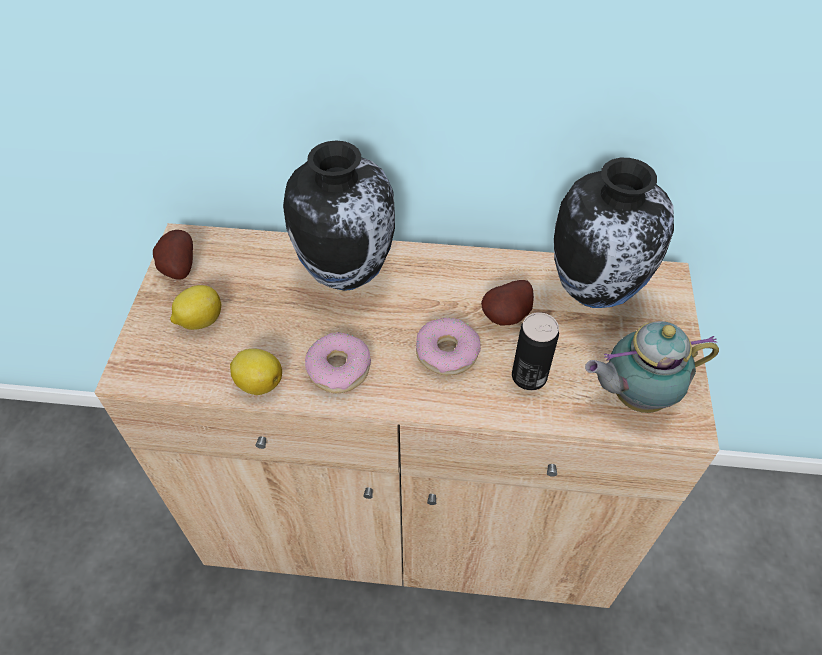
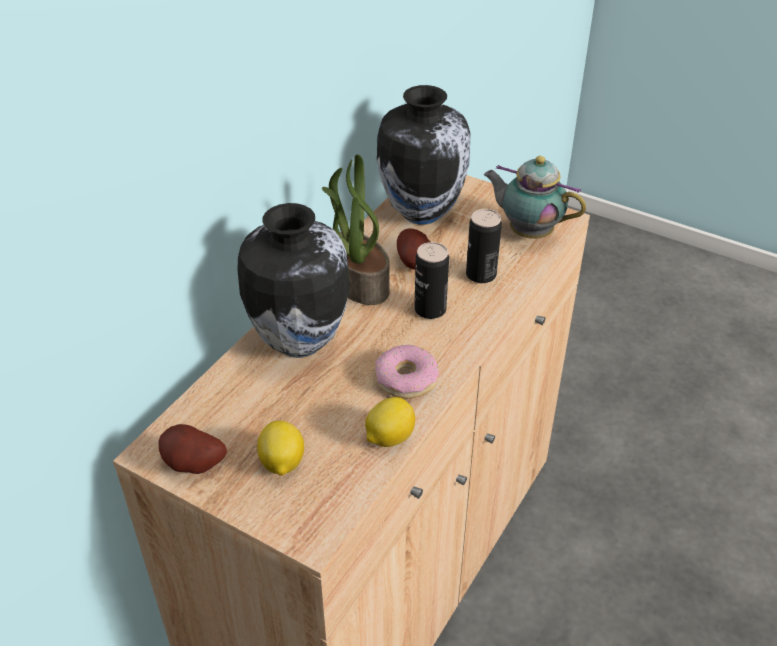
camera: 65 degrees left, 10 degrees down
donut [416,317,481,375] -> can [414,242,449,319]
teapot [585,321,719,413] -> teapot turned 105 degrees clockwise [484,156,586,239]
none -> potted plant [322,154,390,305]

